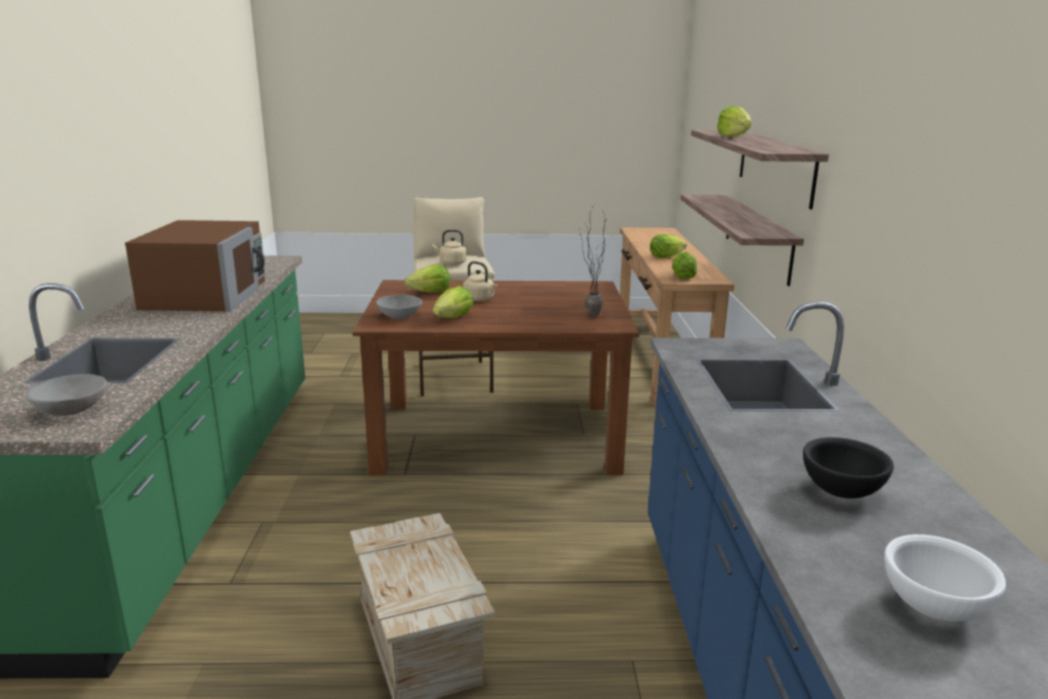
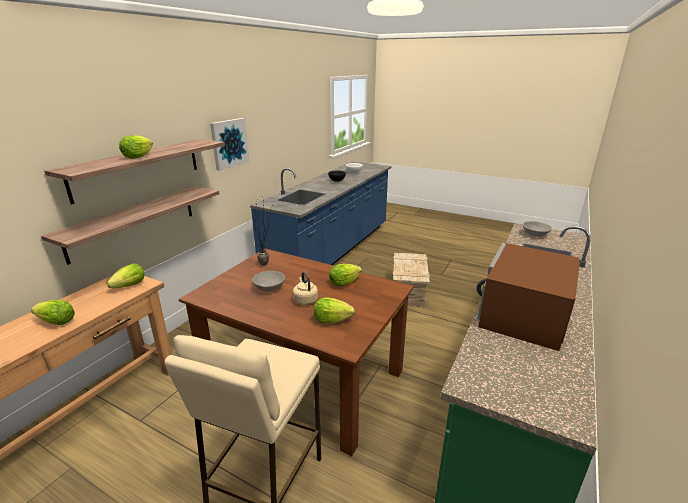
camera: 150 degrees left, 5 degrees up
grey bowl [376,295,422,319] -> grey bowl moved to [252,271,285,291]
beige kettle [432,230,467,265] -> none
none -> picture [210,118,249,170]

